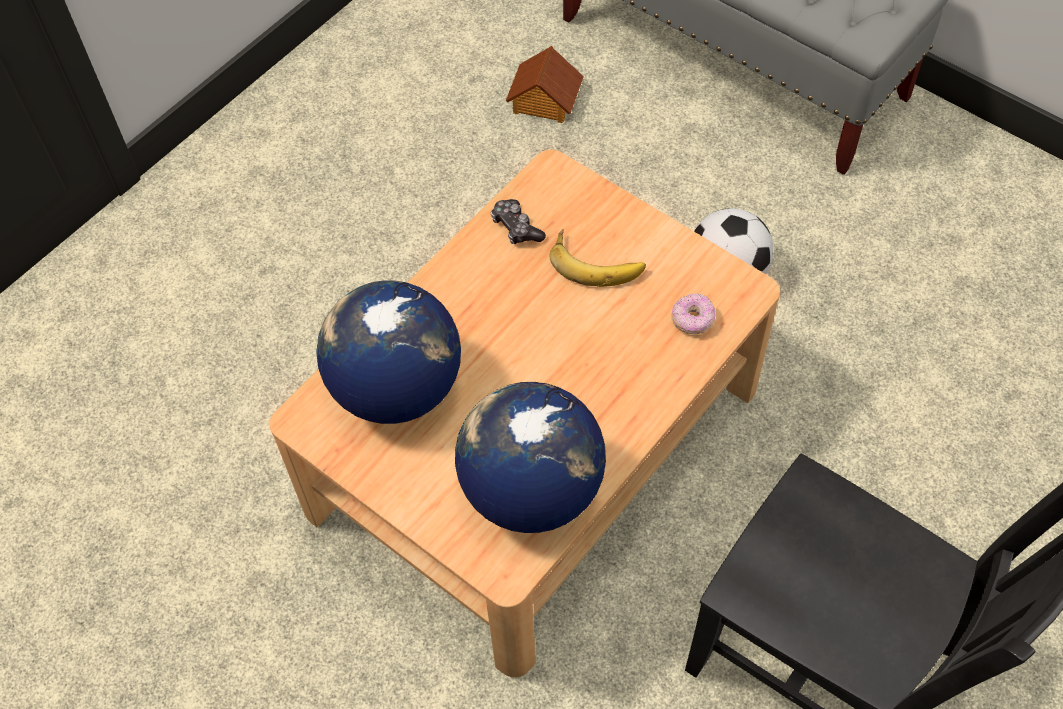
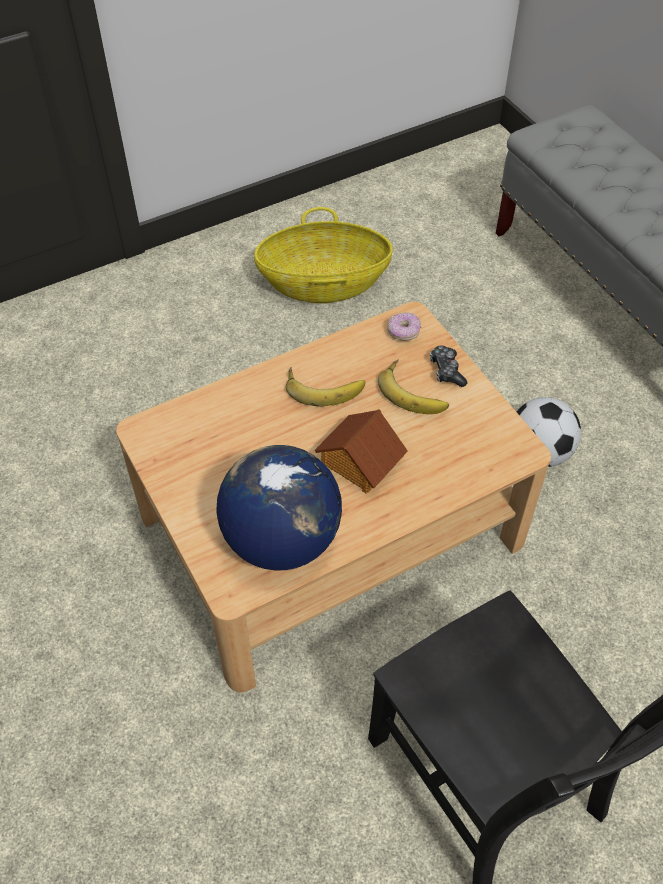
camera: 20 degrees right, 5 degrees down
globe [317,280,461,424] -> none
game controller [491,199,546,244] -> game controller moved to [430,345,467,387]
toy house [506,46,584,123] -> toy house moved to [314,409,408,494]
donut [672,293,715,334] -> donut moved to [387,313,421,341]
none -> basket [254,207,393,303]
none -> banana [286,367,365,406]

